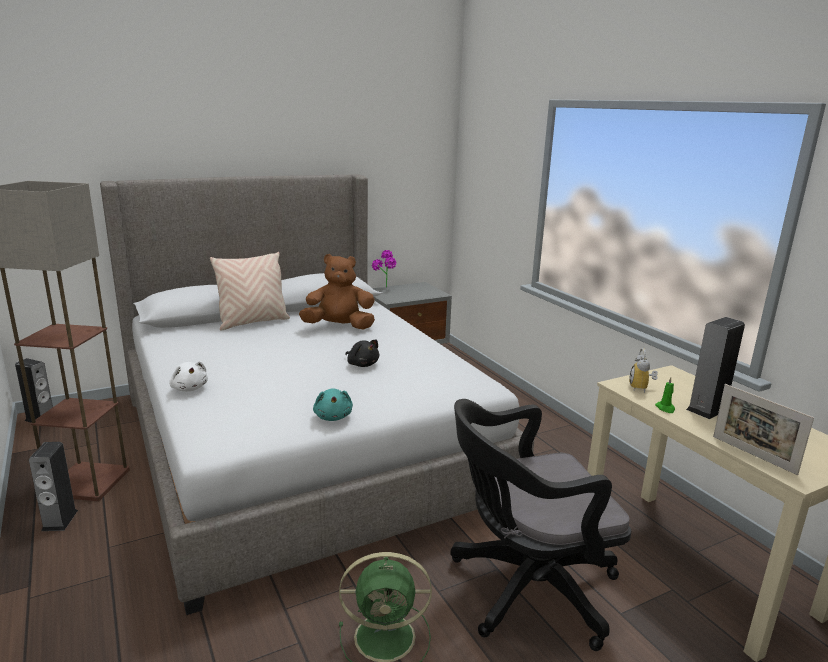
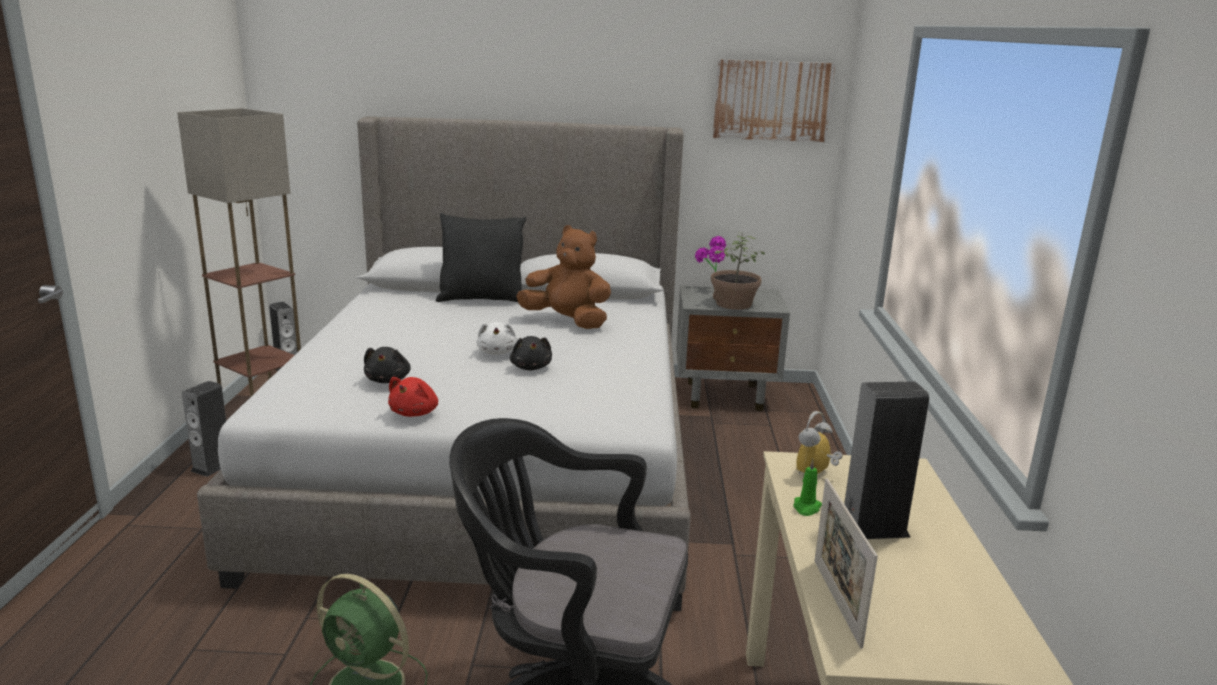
camera: 30 degrees right, 0 degrees up
white plush toy [169,362,208,392] -> white plush toy moved to [477,322,518,355]
beige pillow [210,252,290,331] -> black pillow [436,213,526,302]
turquoise plush toy [313,388,353,421] -> red plush toy [388,377,438,417]
none -> black plush toy [364,347,411,383]
none -> potted plant [711,234,765,310]
none -> picture [713,59,835,142]

